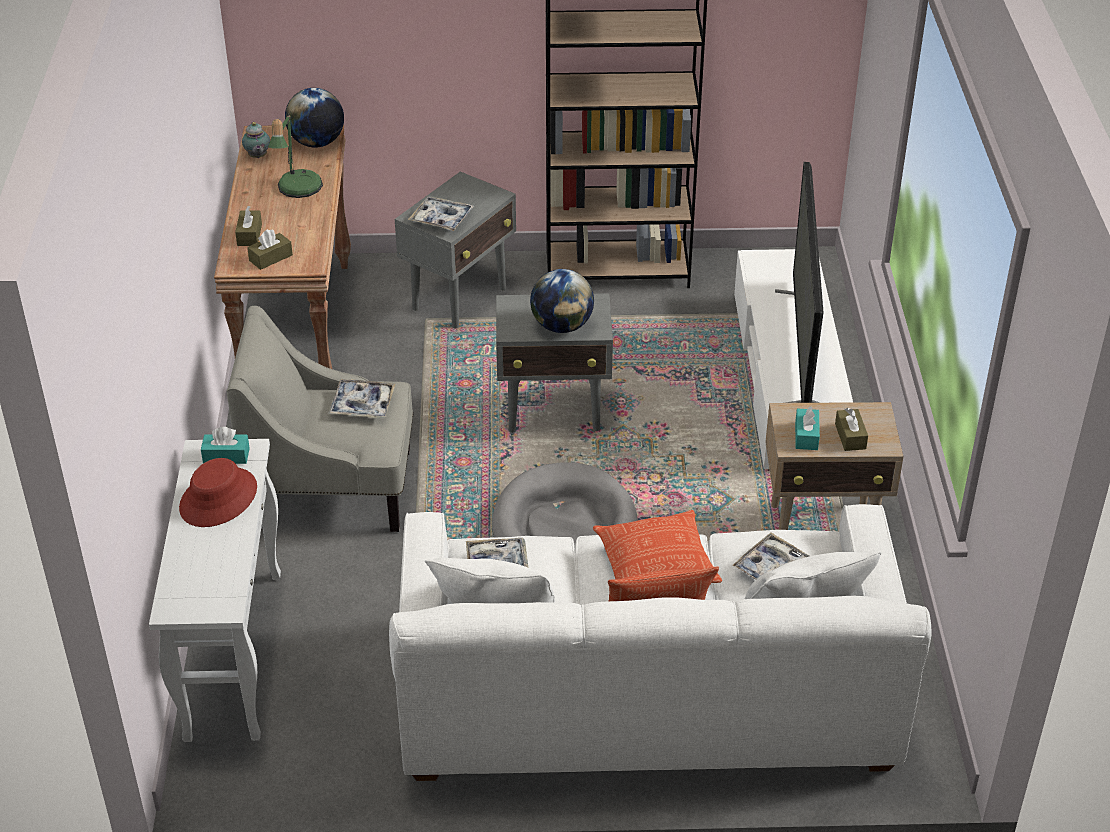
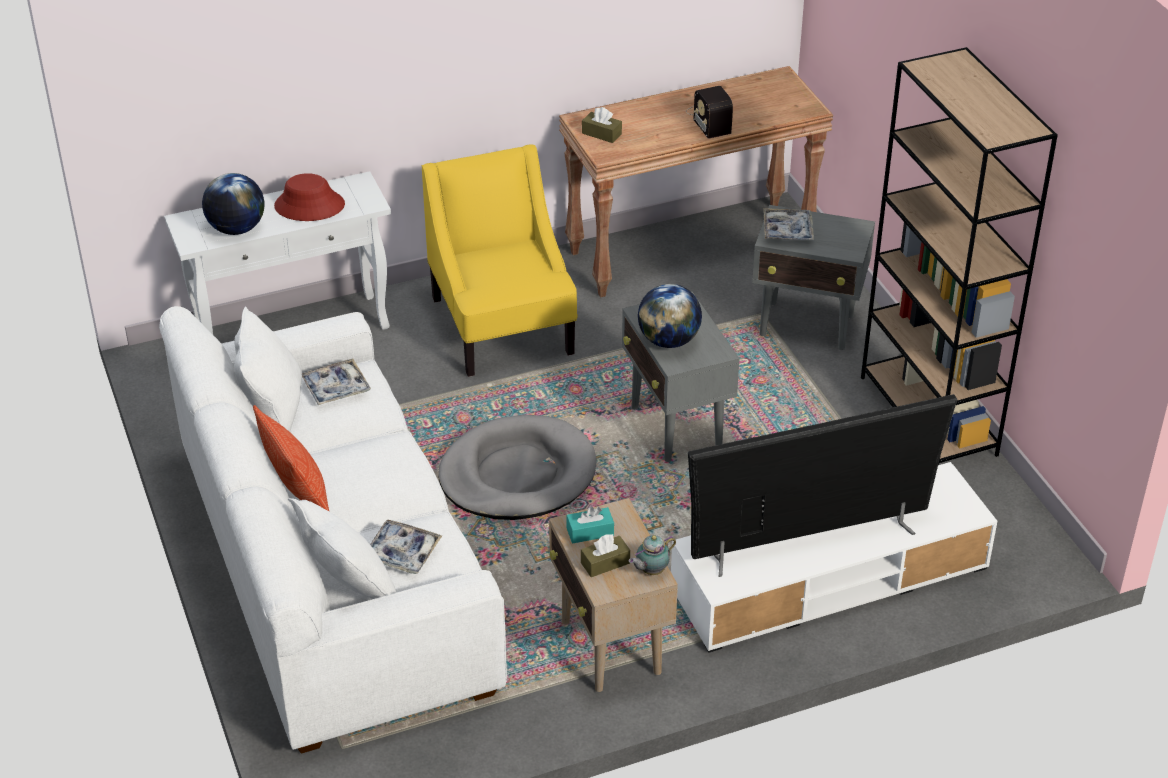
camera: 70 degrees right, 0 degrees up
turquoise tissue box [201,427,250,464] -> none
grey armchair [227,306,413,532] -> yellow armchair [421,144,578,377]
brown tissue box [235,206,262,246] -> none
teapot [242,122,270,158] -> teapot moved to [629,535,676,575]
table lamp [268,113,323,198] -> radio [686,86,733,139]
globe [285,88,344,148] -> globe moved to [202,173,264,235]
tray [329,379,395,418] -> none
orange pillow [593,510,722,583] -> none

